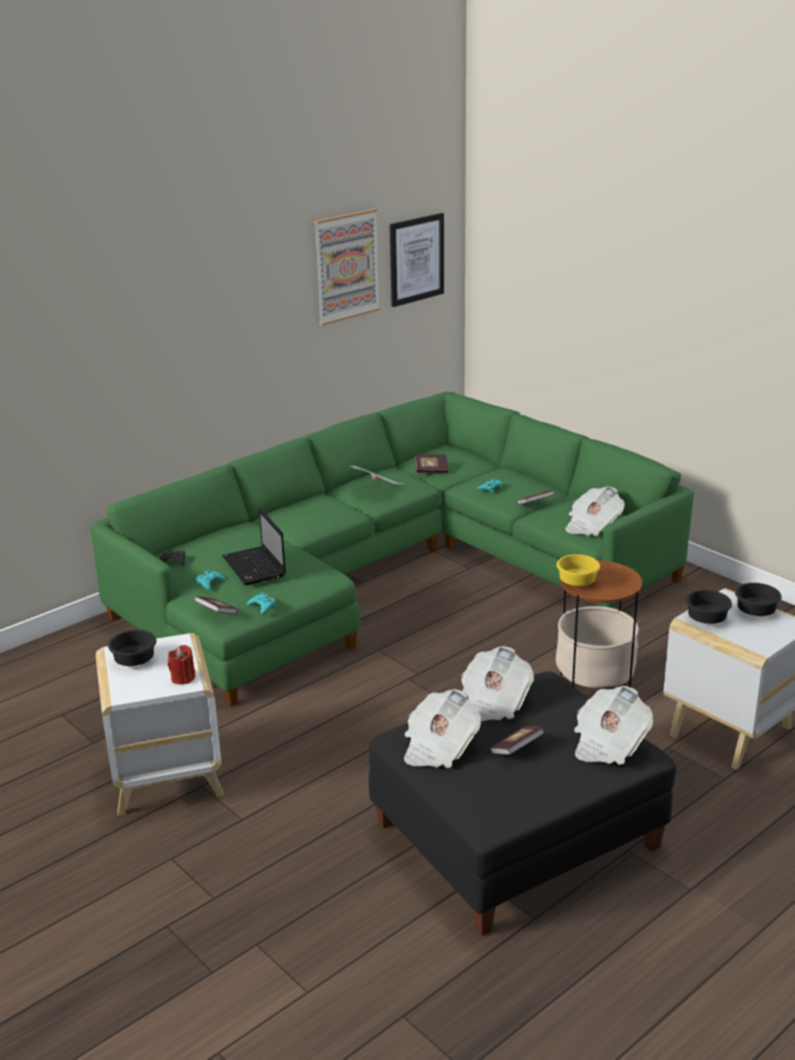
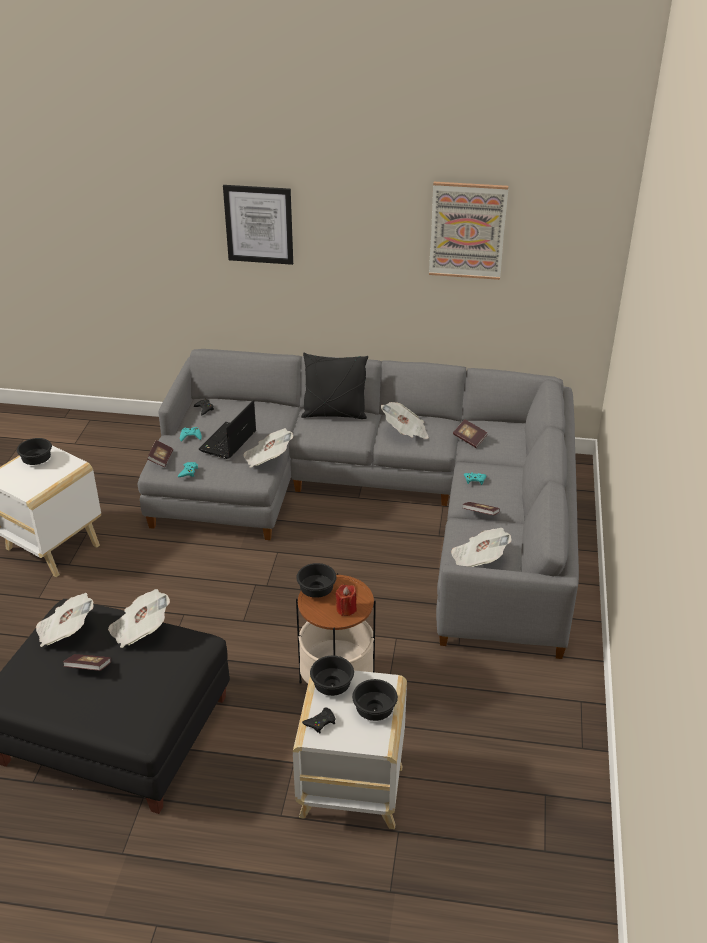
camera: 50 degrees right, 10 degrees up
green sofa [90,392,694,707] -> grey sofa [138,349,579,659]
red candle [168,645,195,685] -> red candle moved to [335,585,357,616]
picture [390,213,444,307] -> picture moved to [223,185,293,265]
yellow bowl [557,554,600,586] -> black bowl [296,563,336,598]
newspaper [574,686,653,765] -> newspaper moved to [243,428,293,468]
none -> black pillow [301,353,368,419]
none -> black game controller [302,707,335,734]

